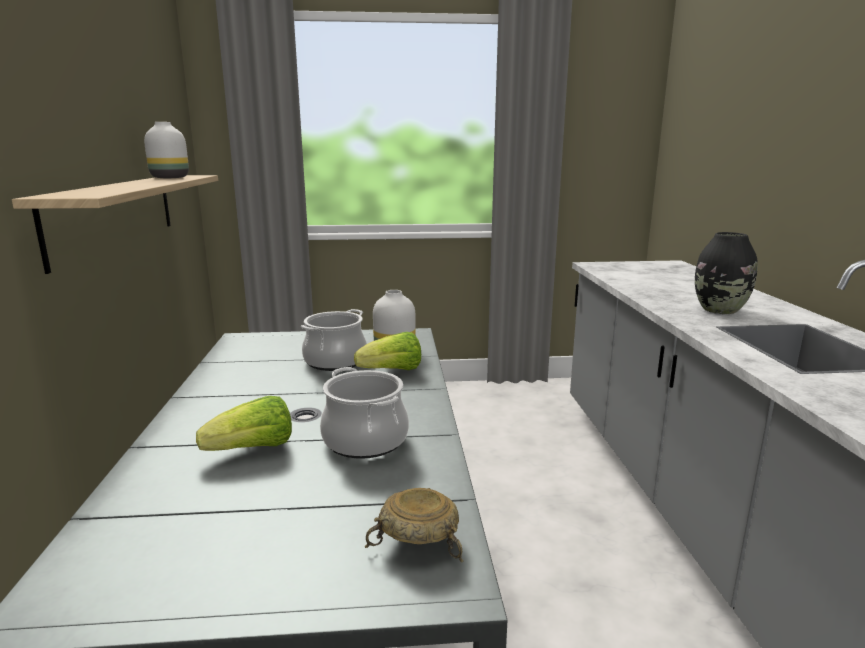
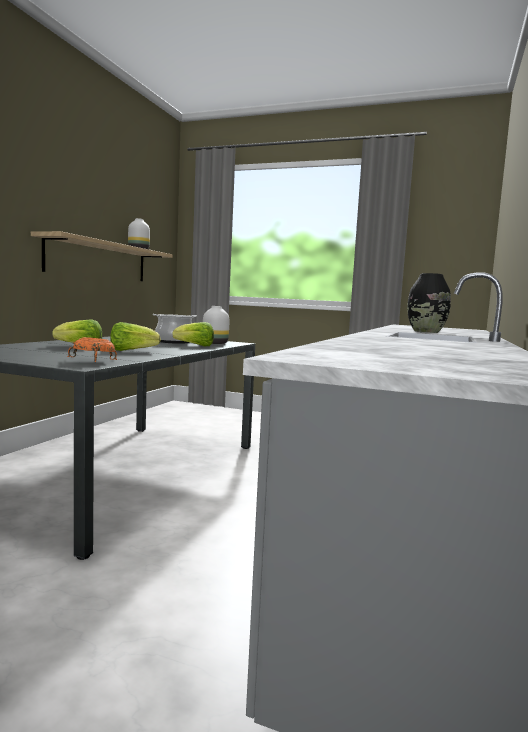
camera: 25 degrees right, 10 degrees down
cooking pot [320,367,409,459] -> lettuce [110,322,161,351]
beige bowl [364,488,463,562] -> orange bowl [67,337,117,362]

